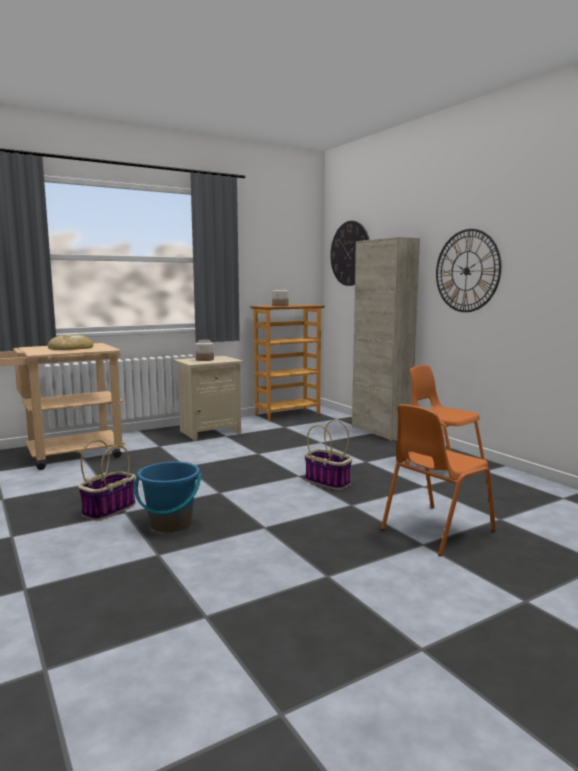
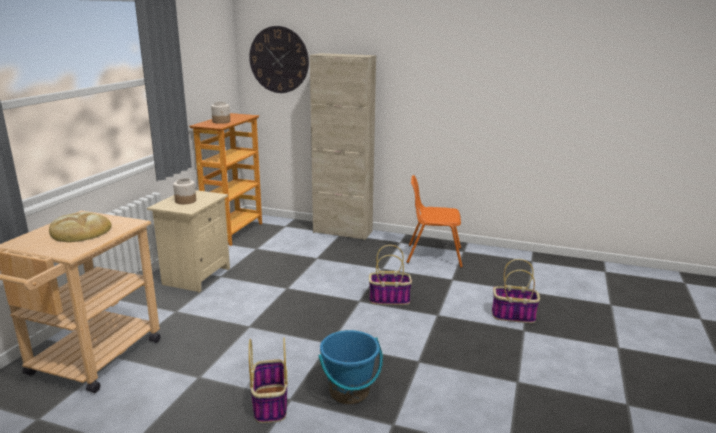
camera: 40 degrees left, 10 degrees up
orange chair [381,404,496,556] -> basket [492,259,540,323]
wall clock [436,229,501,312] -> none

